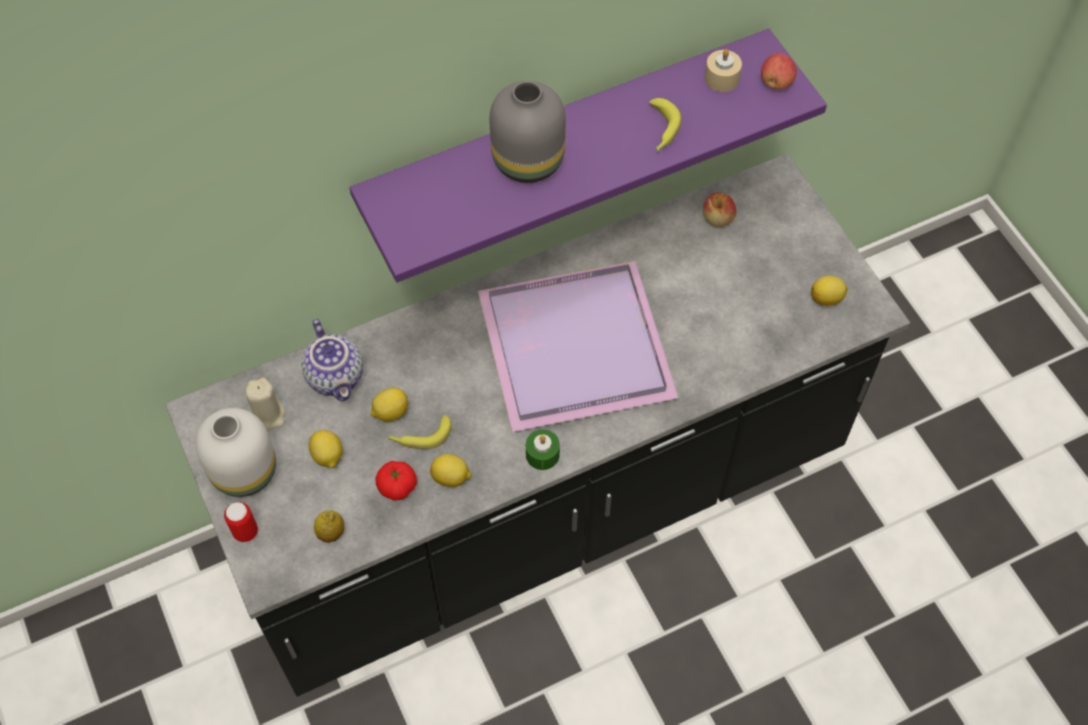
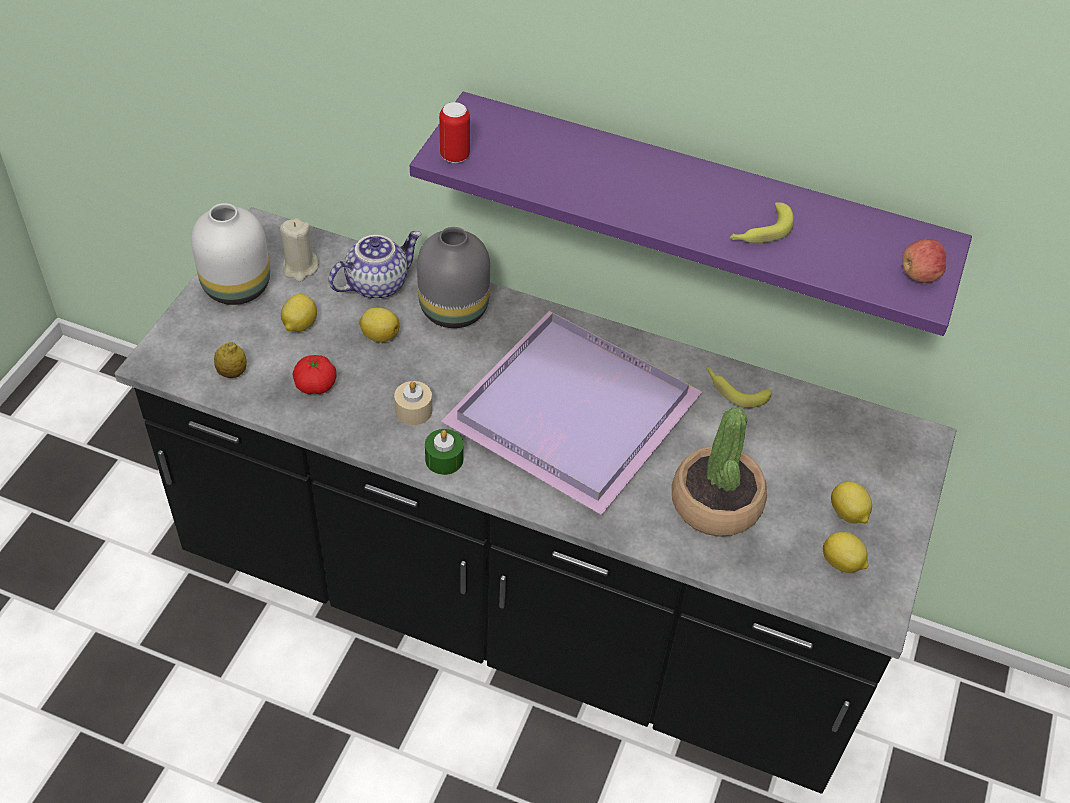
camera: 45 degrees right, 10 degrees down
can [224,502,258,542] -> can moved to [439,102,470,163]
teapot [301,319,363,401] -> teapot turned 150 degrees counterclockwise [328,231,421,299]
banana [387,415,451,449] -> banana moved to [706,368,771,408]
lemon [430,454,471,487] -> lemon moved to [831,482,872,524]
grey vase [489,81,566,183] -> grey vase moved to [417,227,490,328]
apple [703,192,736,227] -> none
beige candle [705,49,742,92] -> beige candle moved to [394,381,432,425]
none -> potted plant [672,407,767,537]

